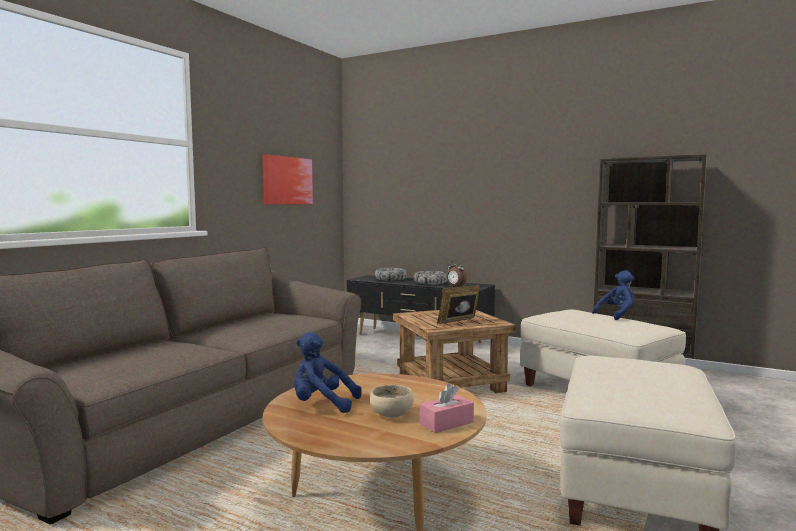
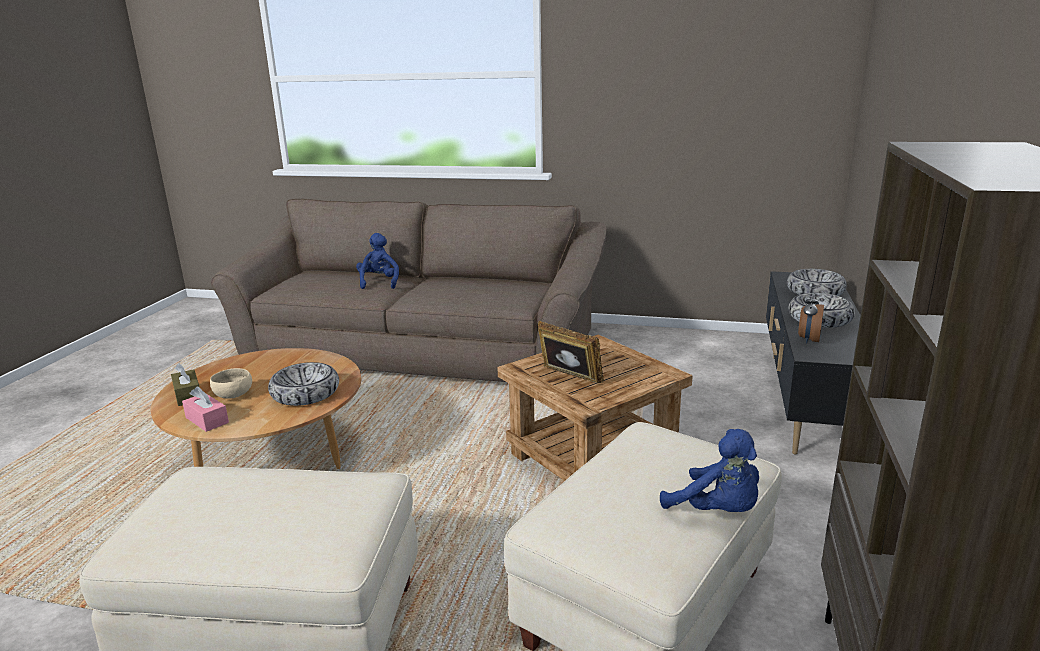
camera: 75 degrees right, 15 degrees up
picture [263,154,313,204] -> none
blue plush toy [294,332,362,413] -> blue plush toy moved to [356,233,399,289]
none -> brown tissue box [171,363,200,406]
none -> bowl [268,362,339,406]

